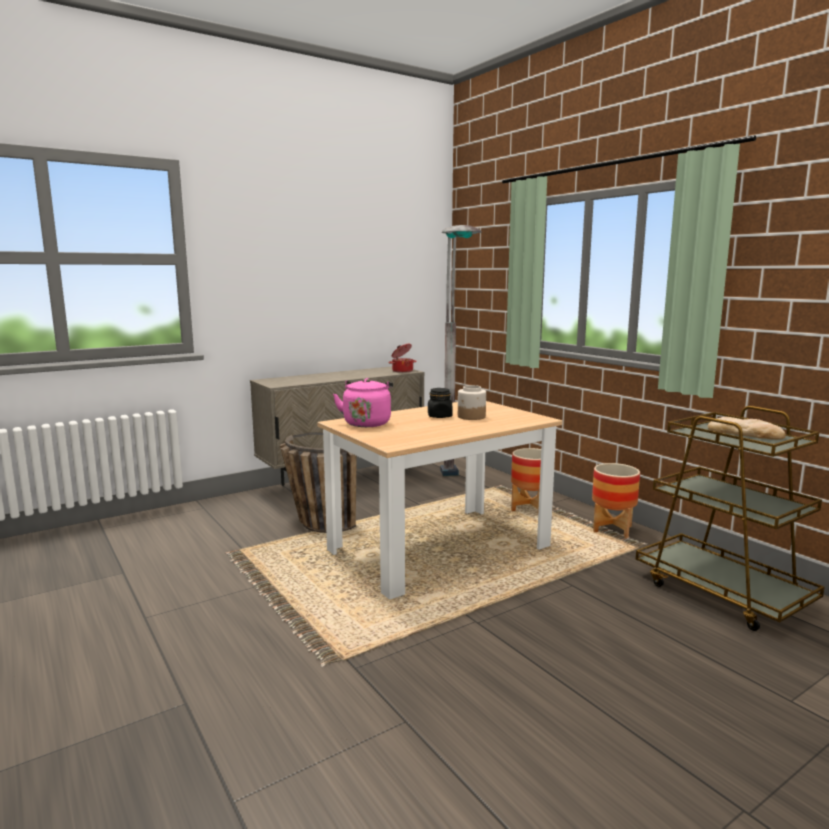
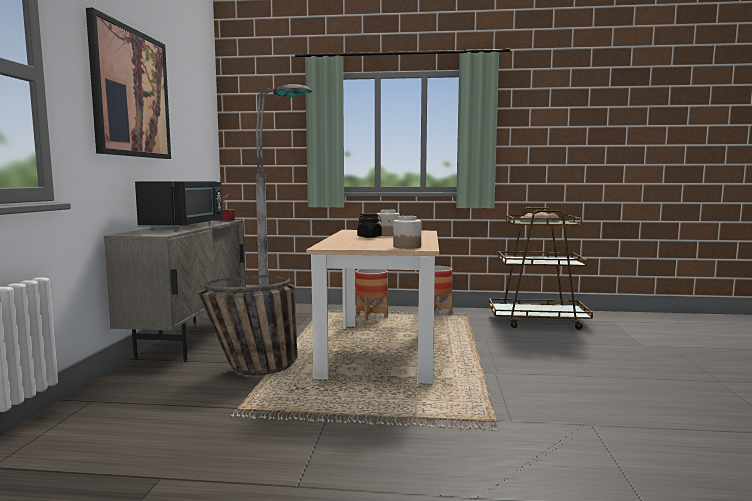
camera: 50 degrees left, 5 degrees down
pink kettle [333,378,393,427] -> none
none -> picture [86,8,171,159]
none -> black microwave [135,181,223,230]
none -> jar [393,216,421,249]

